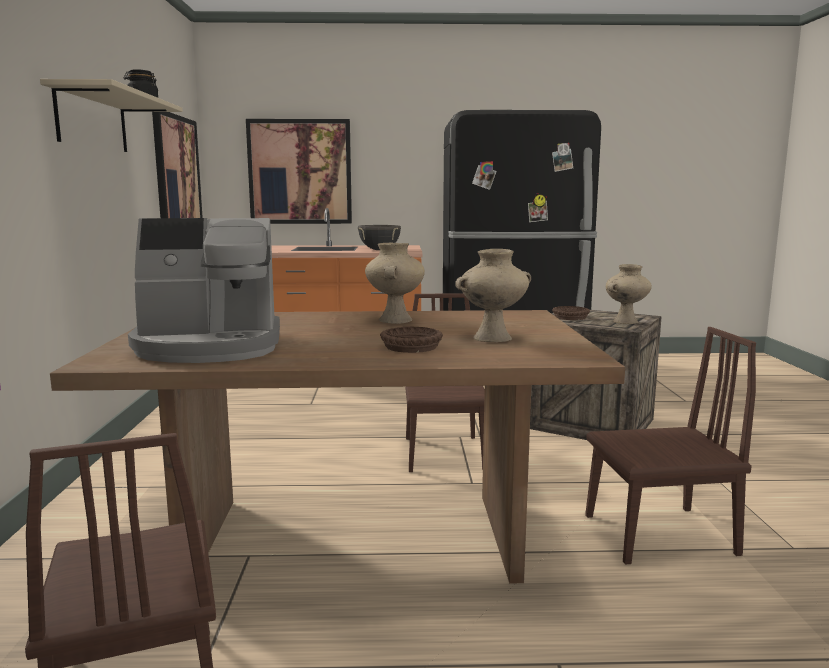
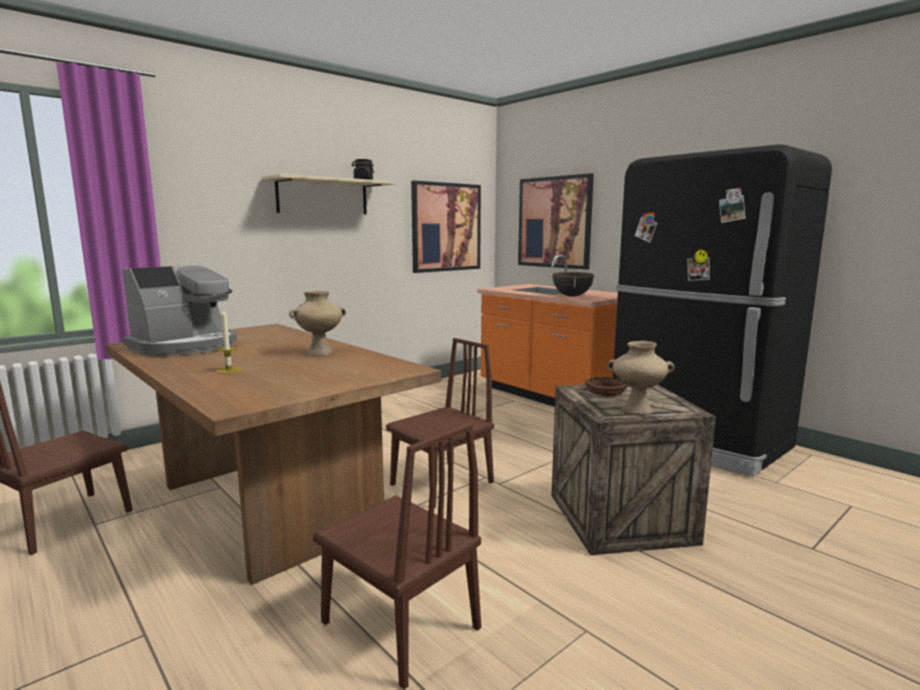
camera: 50 degrees right, 0 degrees up
coffee machine [128,218,280,363] -> coffee machine turned 90 degrees counterclockwise [122,265,237,356]
brown bowl [380,327,443,353] -> candle [216,308,241,374]
beige vase [456,249,531,342] -> none

